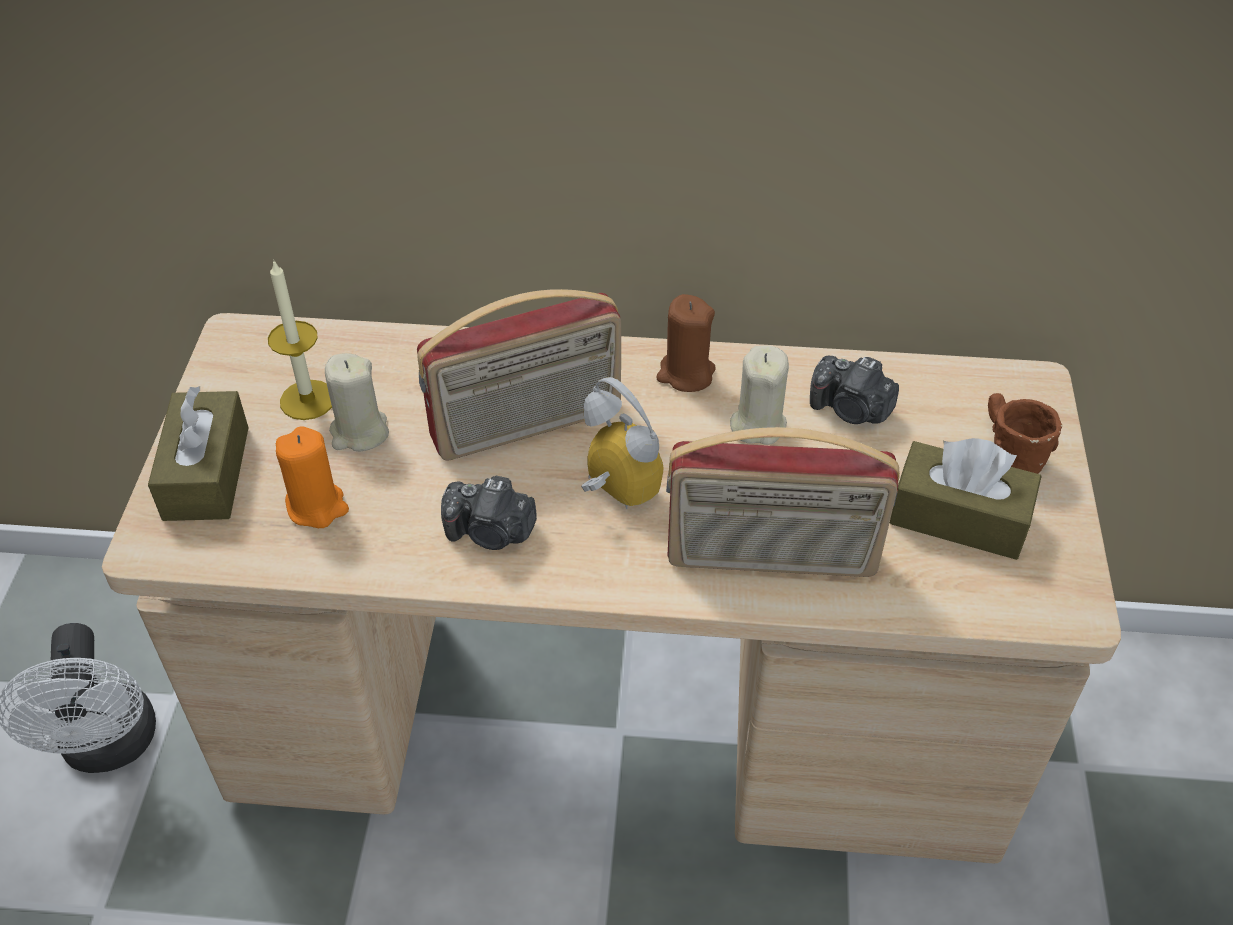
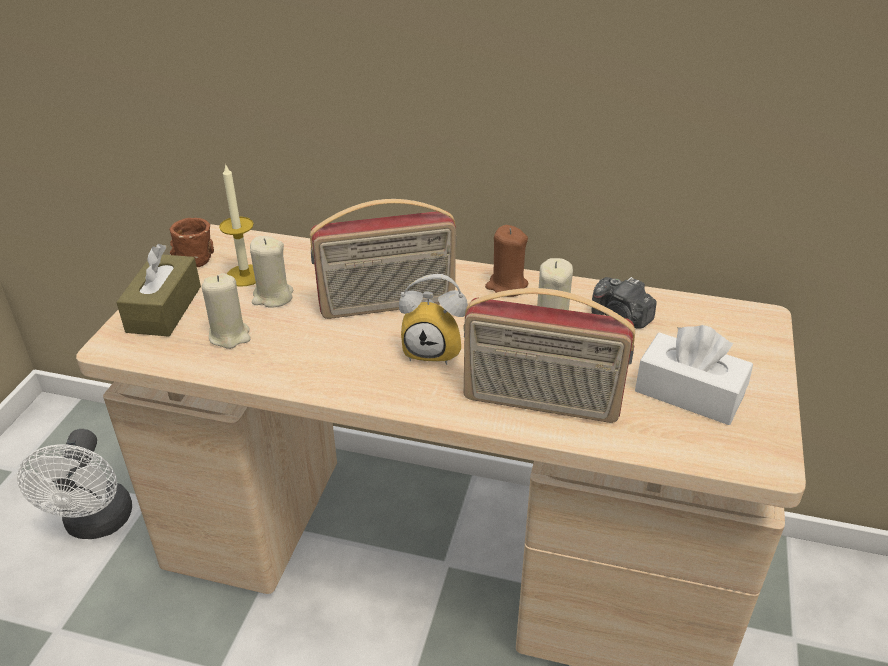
camera: 10 degrees right, 10 degrees down
orange candle [276,426,349,528] -> beige candle [202,273,251,349]
camera [441,475,537,550] -> none
alarm clock [581,377,664,509] -> alarm clock turned 135 degrees clockwise [399,274,468,365]
brown tissue box [890,438,1042,560] -> white tissue box [635,325,753,425]
brown mug [988,393,1062,474] -> brown mug moved to [169,218,214,267]

